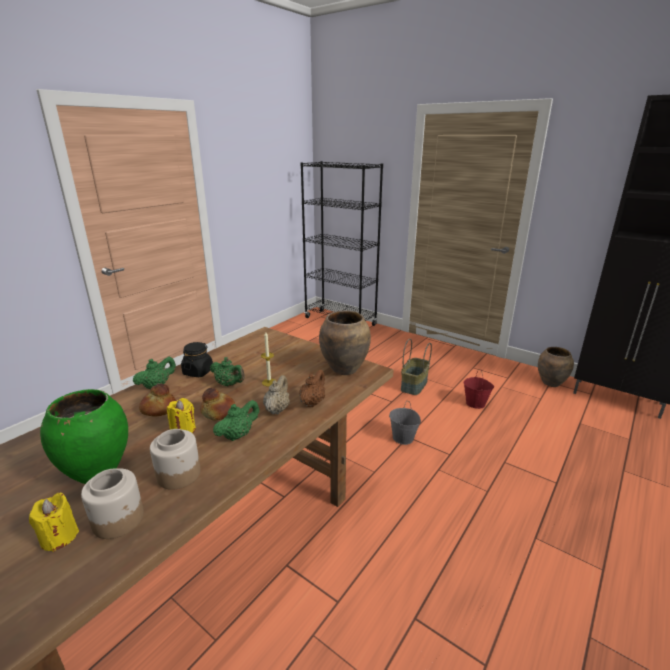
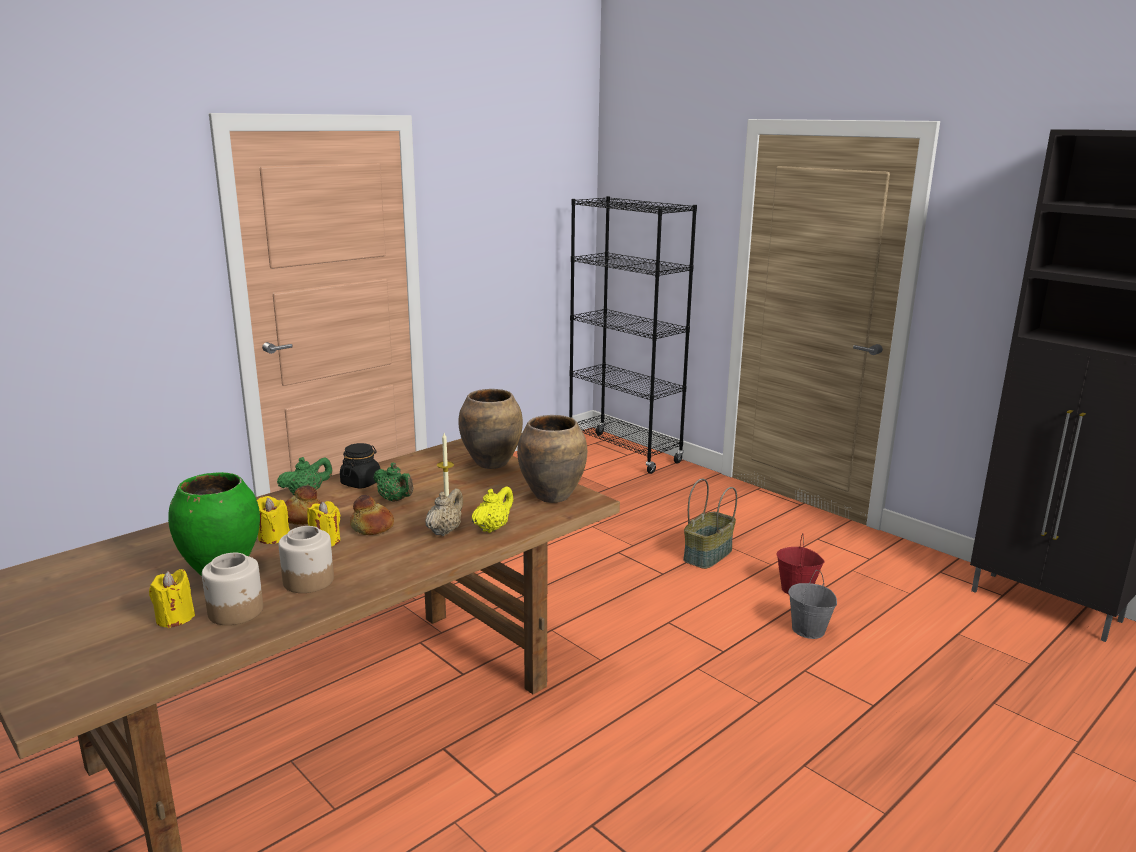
camera: 10 degrees right, 5 degrees down
green teapot [213,400,260,441] -> none
brown teapot [299,370,325,407] -> yellow teapot [472,486,513,533]
grey bucket [389,401,421,445] -> grey bucket moved to [788,570,837,639]
brown vase [538,347,574,387] -> brown vase moved to [458,389,523,469]
none -> yellow candle [257,496,290,544]

